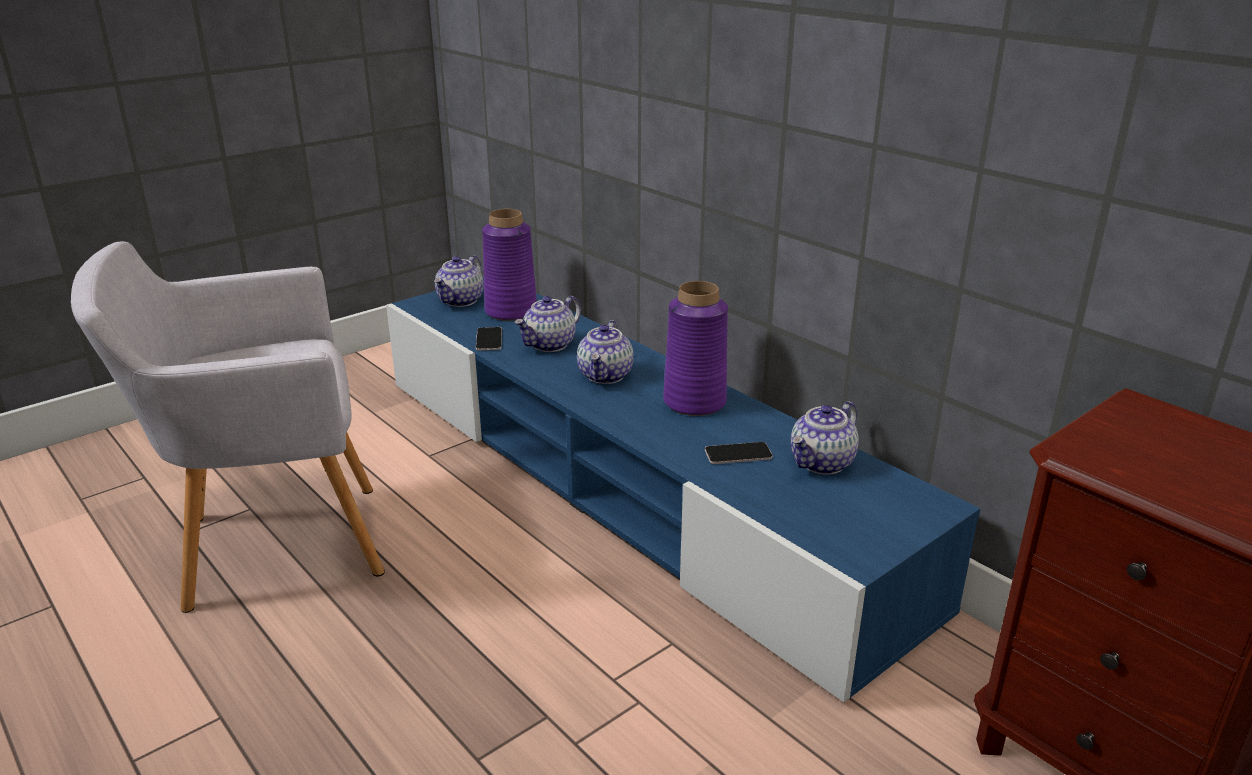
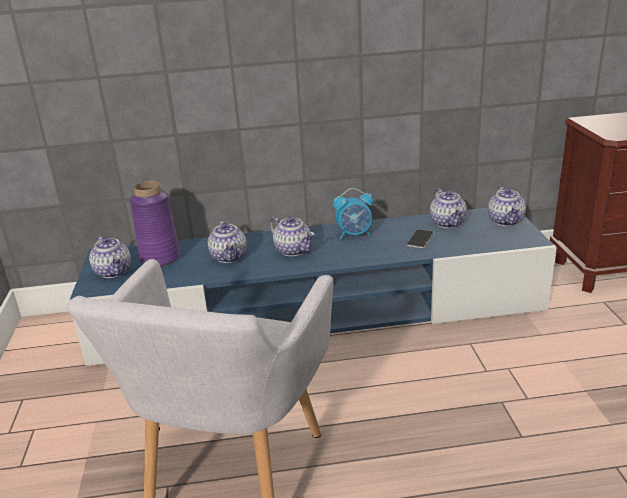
camera: 55 degrees left, 0 degrees up
phone [476,327,502,351] -> none
purple vase [663,281,728,416] -> alarm clock [333,188,374,239]
none -> teapot [488,186,526,226]

